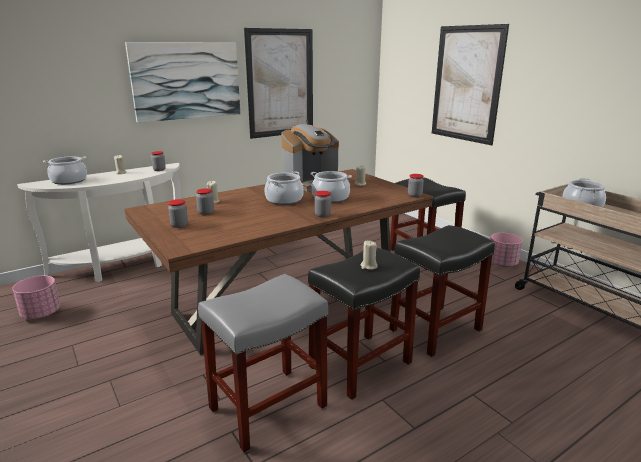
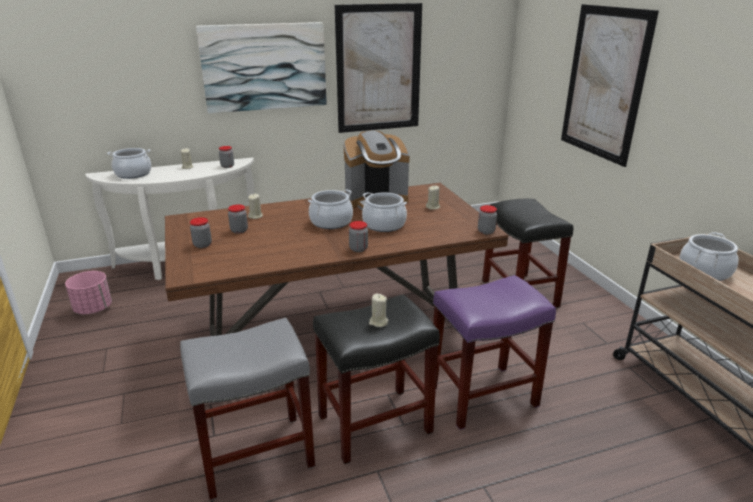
camera: 15 degrees right, 5 degrees up
black stool [389,225,495,357] -> purple stool [433,275,556,430]
pink planter [490,233,523,267] -> none

